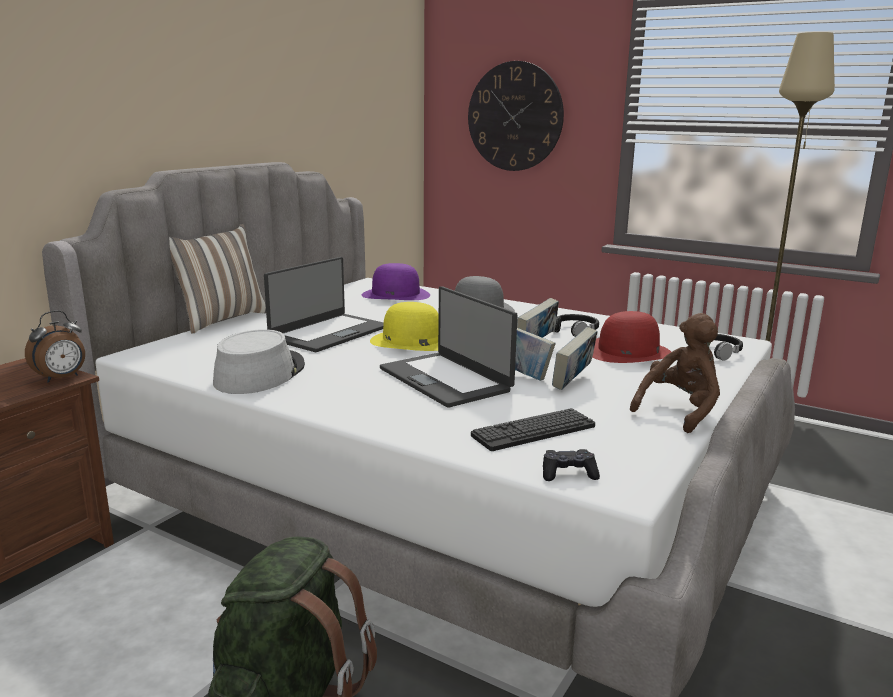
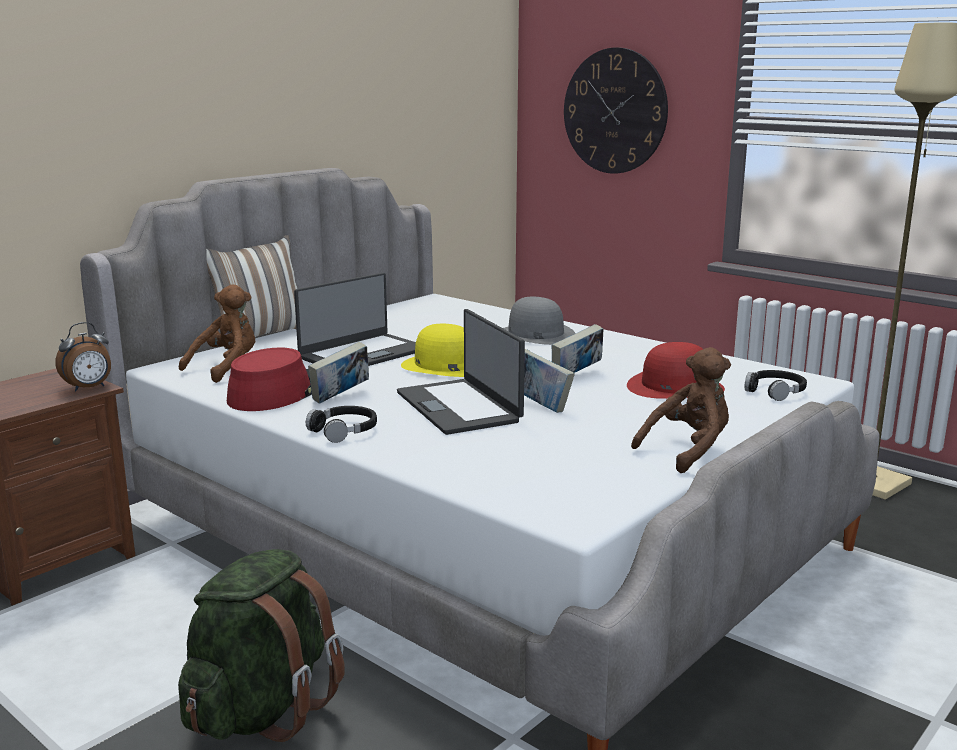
camera: 10 degrees right, 0 degrees up
grey hat [213,329,305,394] -> red hat [227,348,312,411]
purple hat [362,263,430,300] -> none
keyboard [471,408,595,451] -> none
black game controller [543,449,600,481] -> none
black headphones [552,314,599,337] -> black headphones moved to [306,406,377,443]
book [552,327,597,390] -> book moved to [308,342,369,404]
none -> brown plush toy [179,284,255,383]

